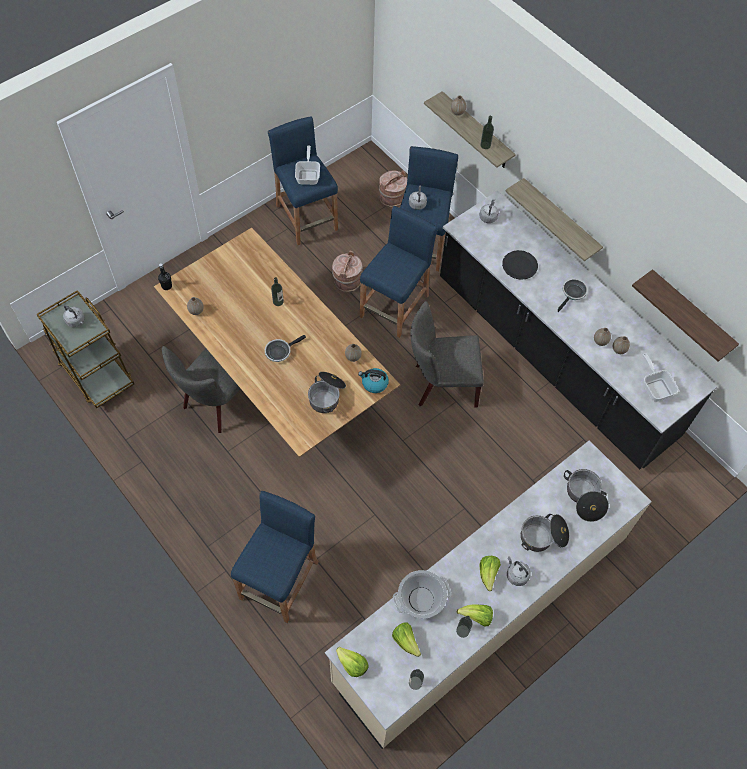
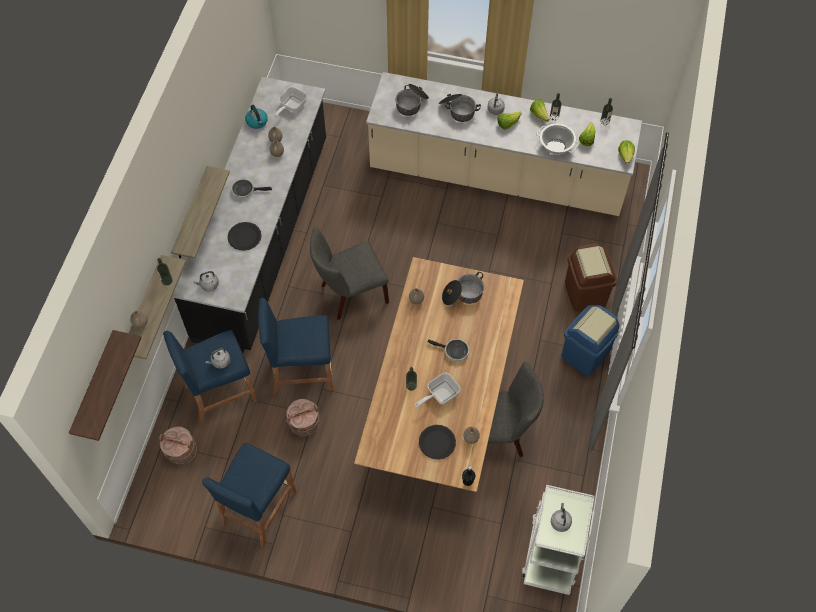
camera: 125 degrees left, 0 degrees up
brown cart [37,290,134,408] -> white cart [522,485,595,595]
blue stool [231,491,319,623] -> brown trash can [565,244,617,312]
frying pan [295,146,320,185] -> frying pan moved to [415,373,461,407]
kettle [358,368,389,393] -> kettle moved to [245,105,268,129]
grey chair [410,301,484,407] -> grey chair turned 105 degrees clockwise [310,226,389,320]
shelf [632,269,739,362] -> shelf moved to [69,330,142,441]
none -> black plate [419,425,456,459]
none -> blue trash can [561,305,620,376]

